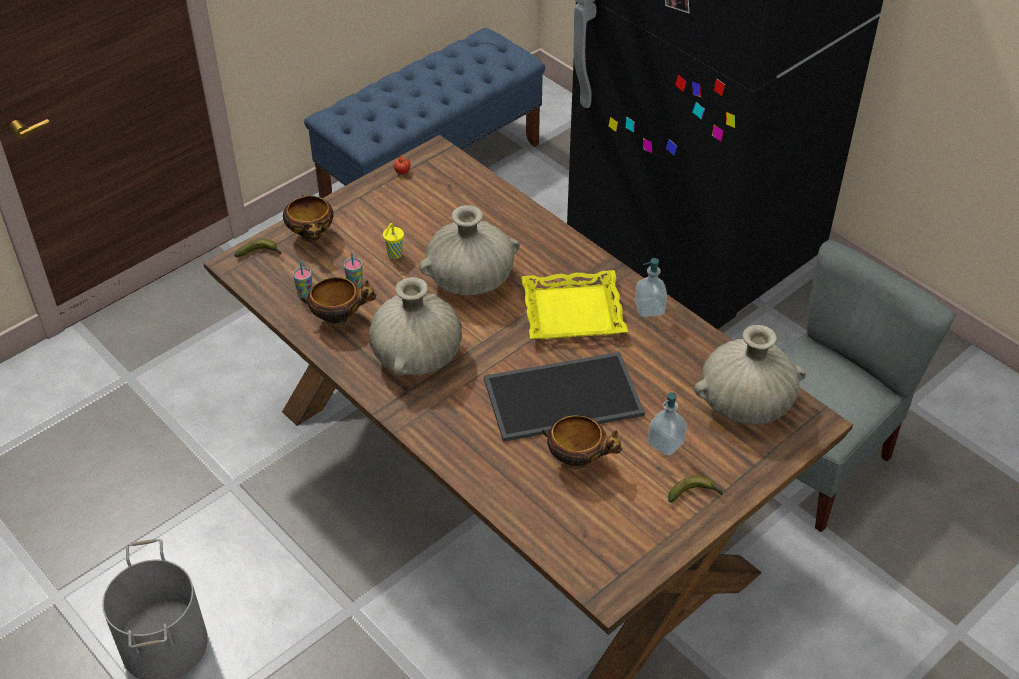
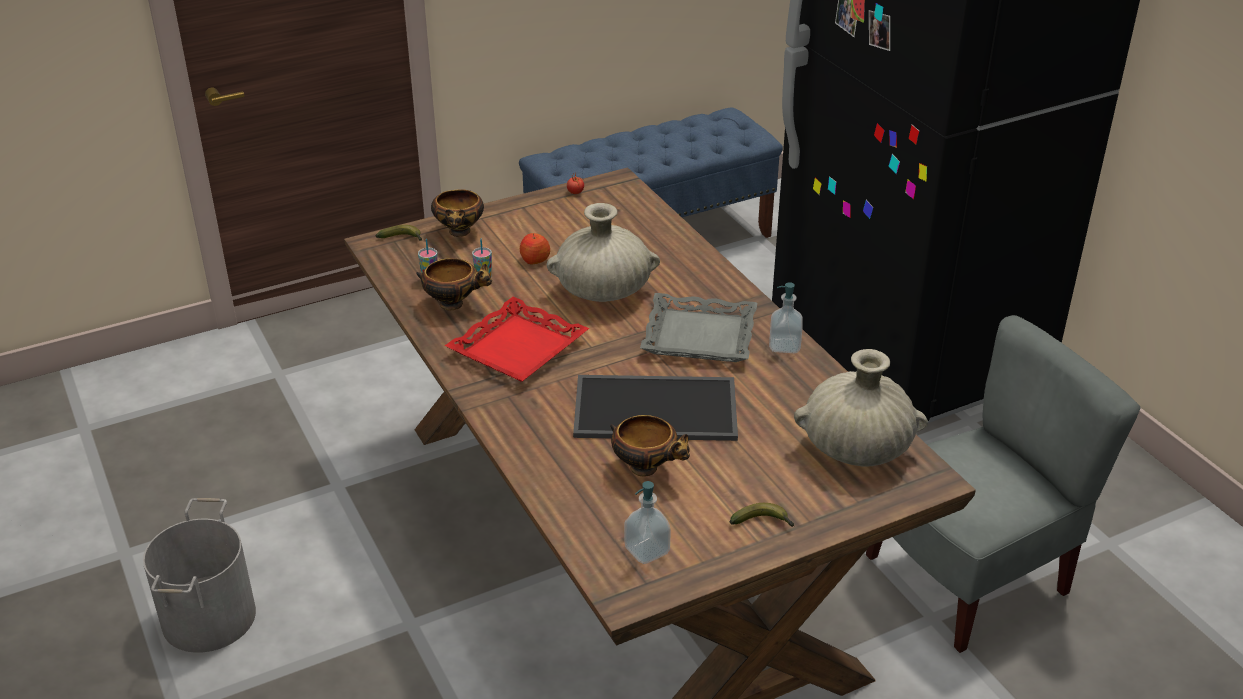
camera: 15 degrees right, 10 degrees down
beige vase [369,277,462,376] -> red tray [445,297,589,382]
yellow cup [383,223,404,259] -> apple [520,233,550,264]
yellow tray [521,270,628,339] -> grey tray [640,293,757,362]
soap dispenser [647,392,687,456] -> soap dispenser moved to [625,481,671,564]

